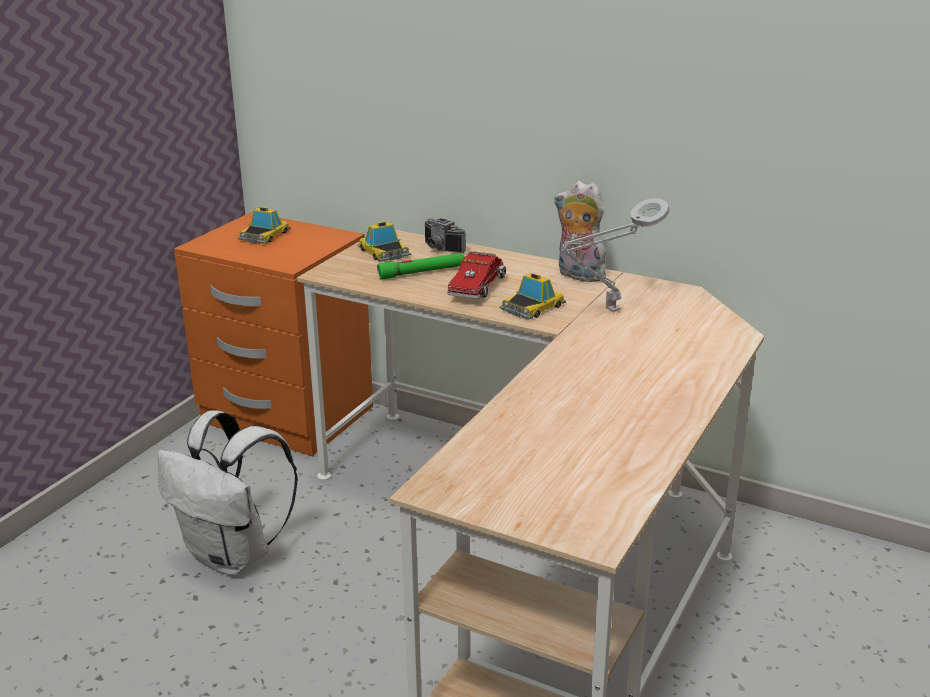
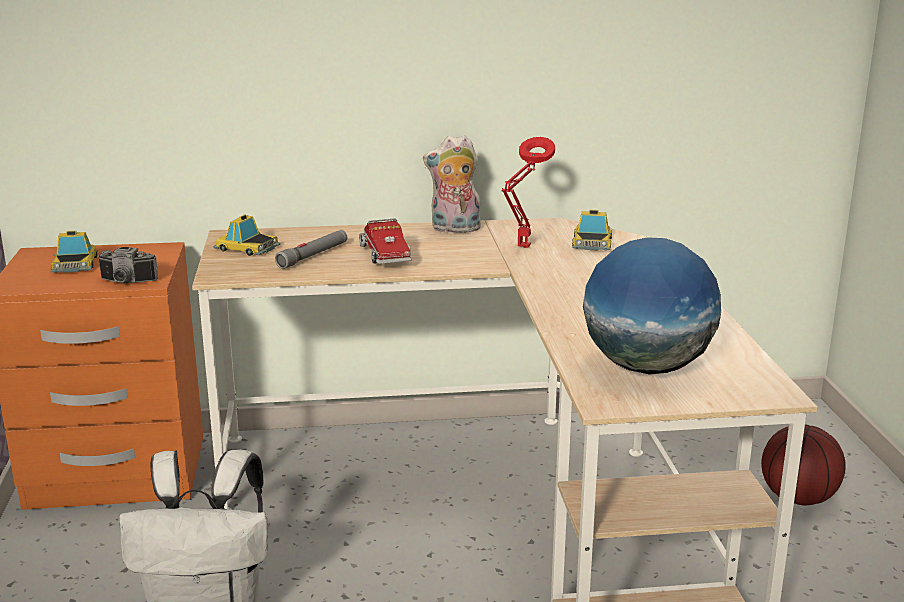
camera: 35 degrees left, 5 degrees down
green flashlight [377,253,465,280] -> grey flashlight [275,230,347,269]
camera [425,218,466,253] -> camera moved to [97,247,158,283]
toy car [500,273,566,319] -> toy car moved to [572,210,612,251]
grey table lamp [561,198,670,312] -> red table lamp [502,137,555,248]
none -> globe [583,237,721,375]
none -> basketball [761,424,846,505]

